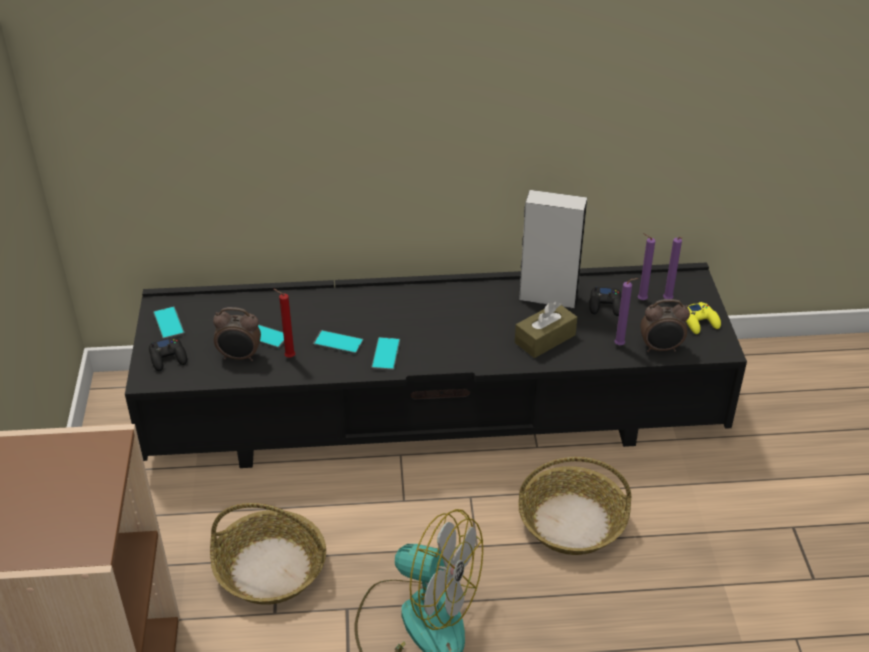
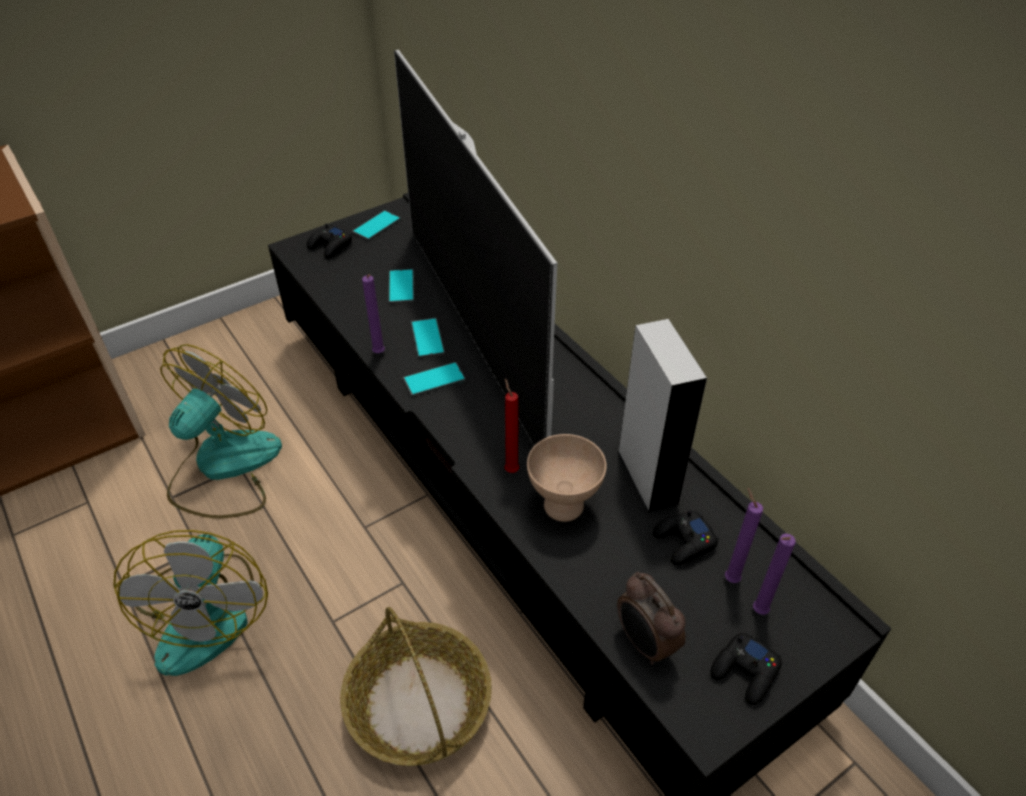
camera: 60 degrees right, 5 degrees up
basket [210,503,326,605] -> fan [160,344,282,518]
alarm clock [213,307,261,361] -> none
red candle [274,289,295,358] -> red candle moved to [504,379,519,473]
brown tissue box [515,301,577,358] -> beige bowl [527,434,607,522]
purple candle [615,278,638,345] -> purple candle moved to [362,274,385,353]
yellow game controller [686,302,721,334] -> black game controller [710,632,782,705]
none -> television [394,50,557,446]

